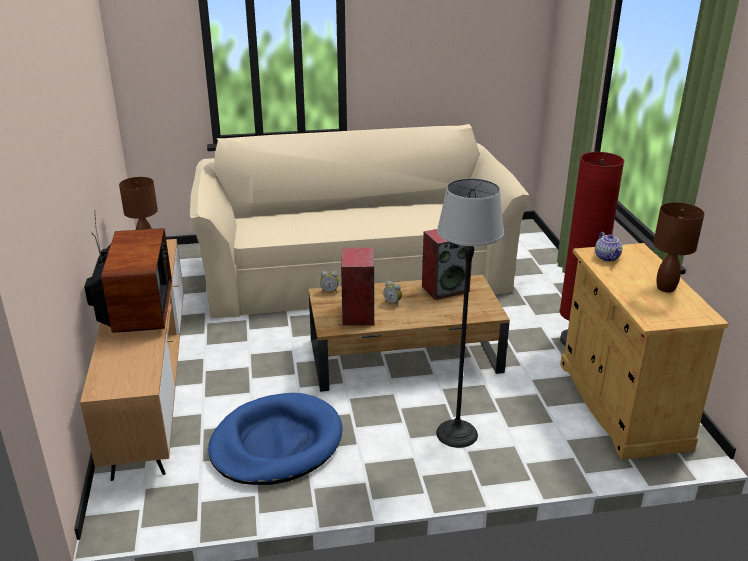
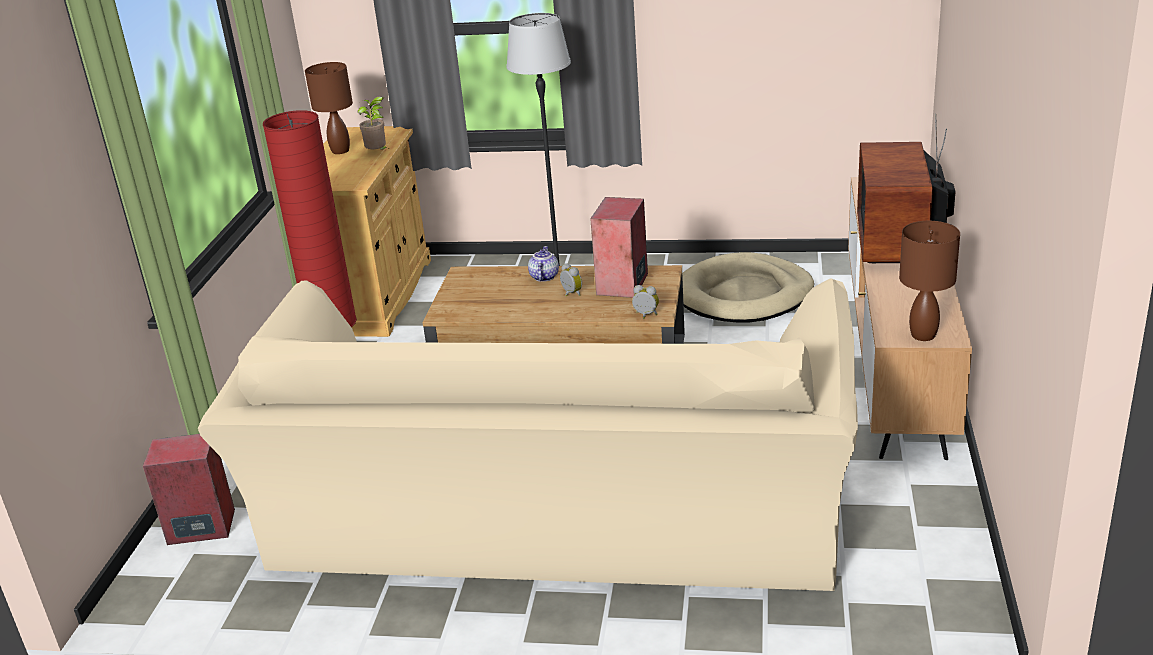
camera: 160 degrees left, 0 degrees up
blue dog bed [208,393,342,485] -> beige dog bed [682,252,814,322]
speaker [422,229,472,300] -> speaker moved to [143,434,235,545]
teapot [595,232,622,262] -> teapot moved to [528,246,559,282]
none -> potted plant [357,97,388,150]

